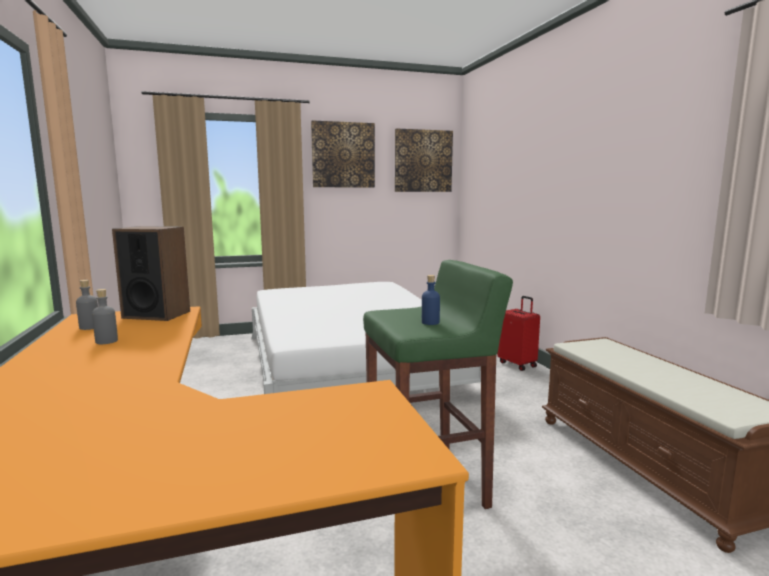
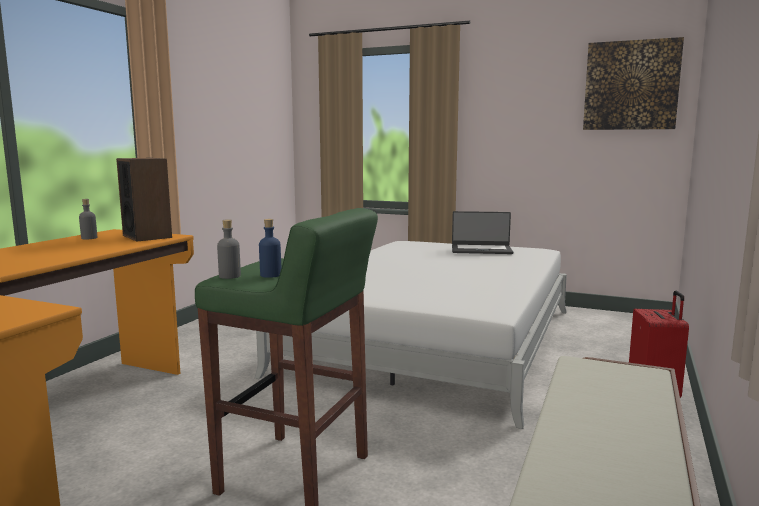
camera: 40 degrees right, 0 degrees up
grey bottle [92,289,118,344] -> grey bottle moved to [217,219,241,279]
picture [311,120,375,188] -> none
none -> laptop [452,211,513,254]

